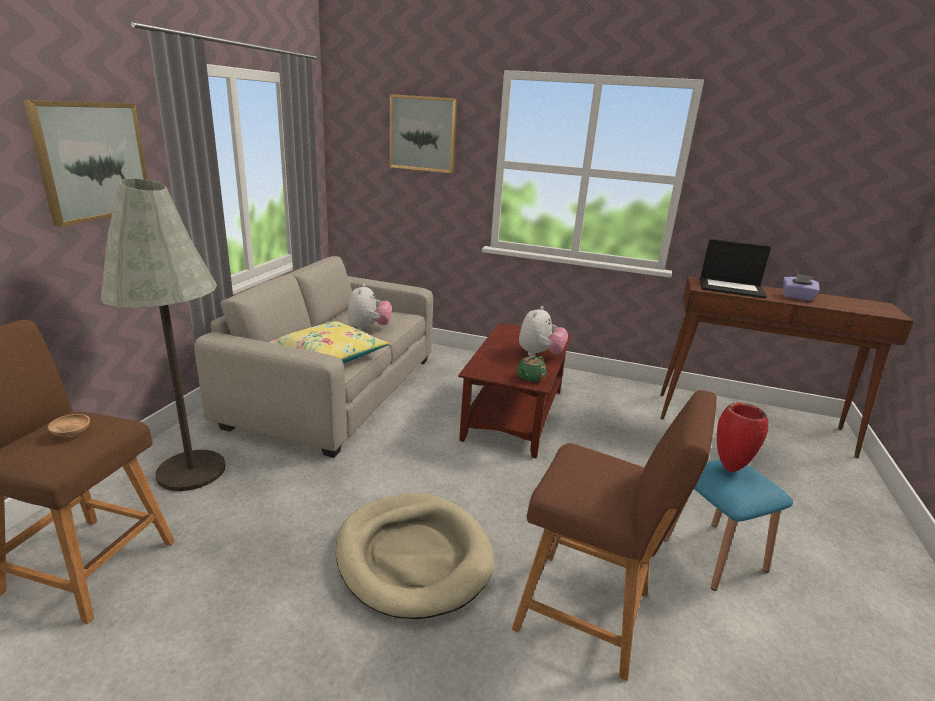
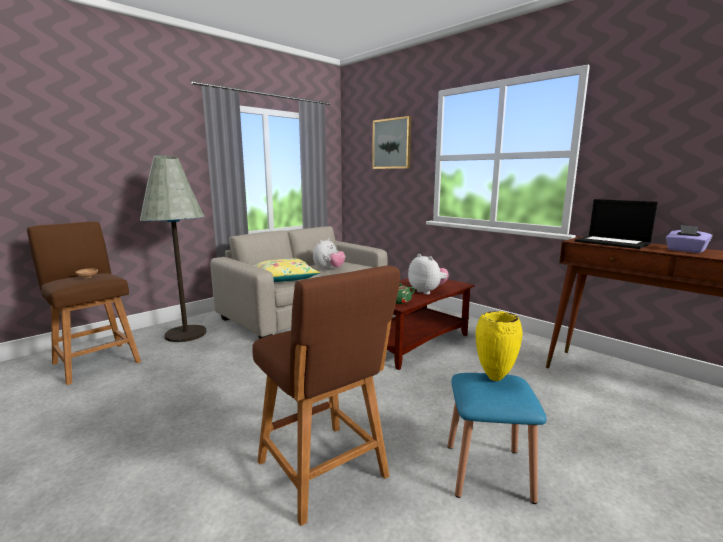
camera: 30 degrees right, 10 degrees down
picture [24,100,148,227] -> none
beige dog bed [336,494,494,619] -> none
plush toy [519,306,568,356] -> plush toy turned 90 degrees counterclockwise [408,254,449,295]
red vase [717,402,768,472] -> yellow vase [476,311,523,381]

